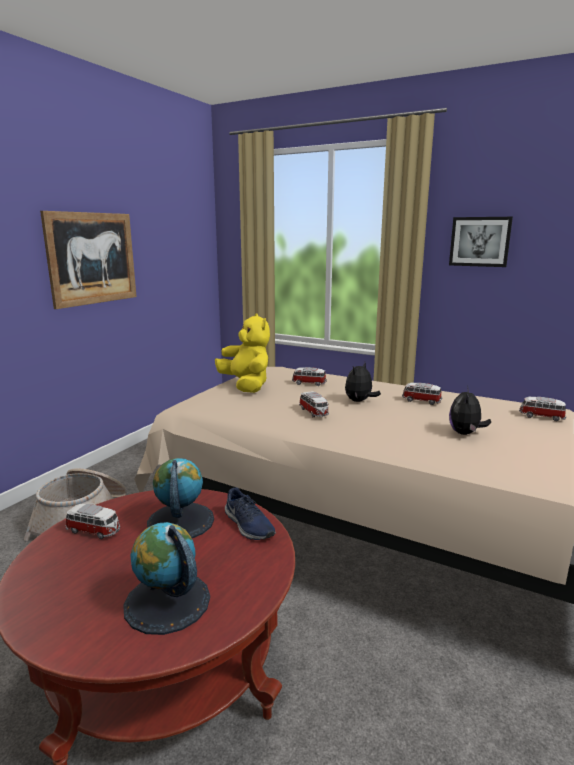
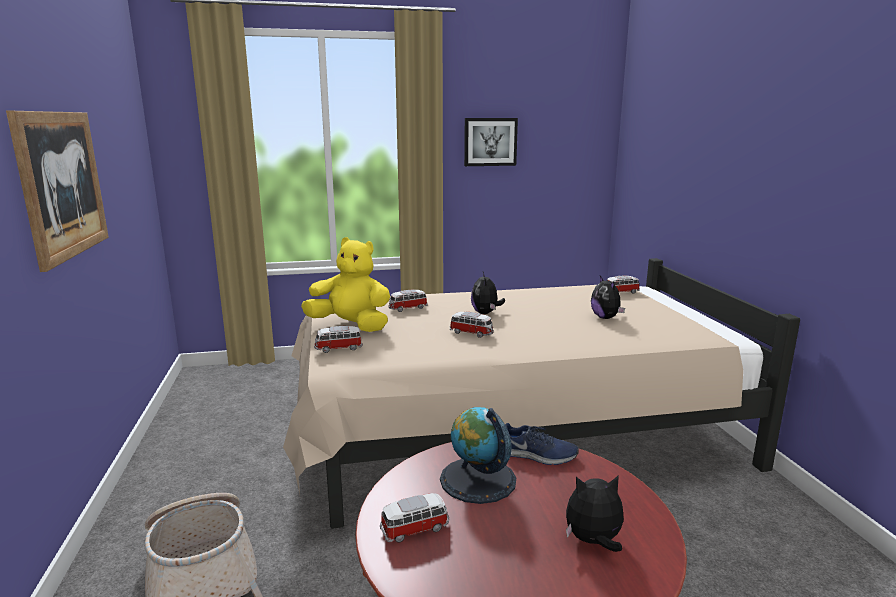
camera: 40 degrees left, 0 degrees up
globe [123,522,210,635] -> plush toy [566,475,624,552]
toy car [402,383,442,405] -> toy car moved to [314,326,363,353]

